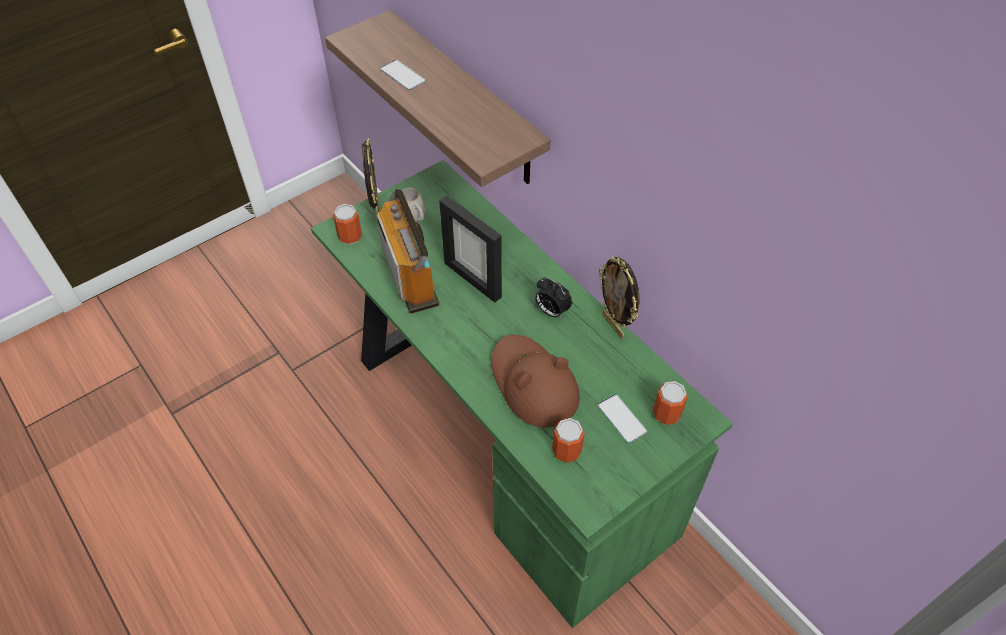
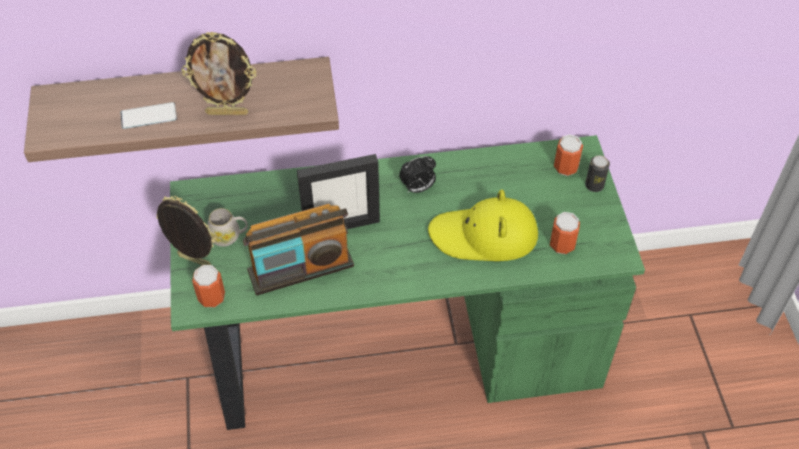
camera: 60 degrees left, 0 degrees up
radio [377,189,439,314] -> radio turned 150 degrees clockwise [243,204,354,295]
brown hat [491,335,580,427] -> yellow hat [428,190,538,261]
phone [597,394,647,443] -> none
picture frame [599,257,640,338] -> picture frame moved to [181,31,256,115]
none -> can [585,155,610,192]

